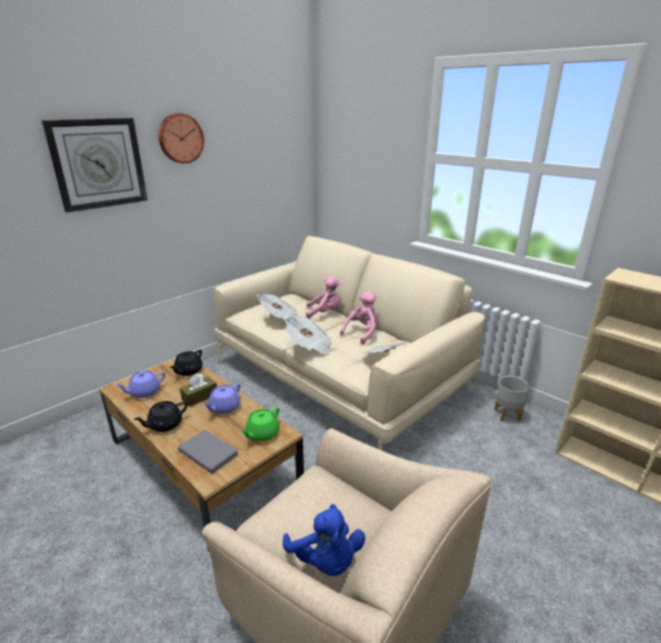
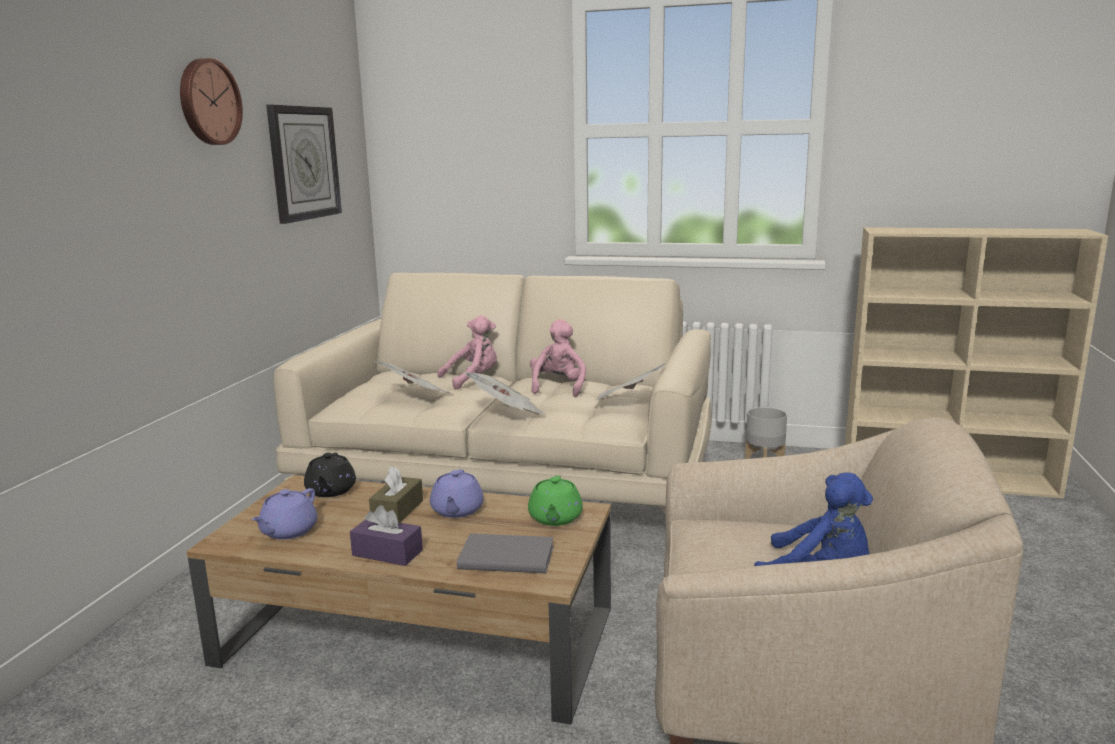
camera: 30 degrees left, 10 degrees down
wall clock [42,118,148,213] -> wall clock moved to [266,105,342,224]
black teapot [133,401,188,432] -> purple tissue box [350,505,423,566]

